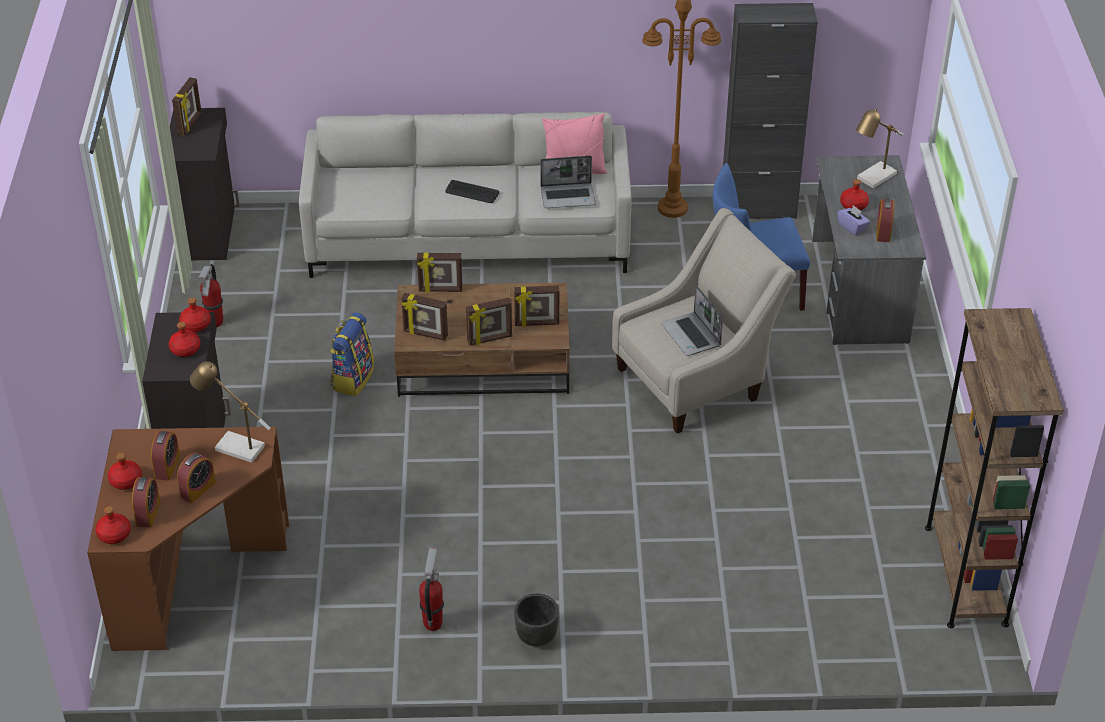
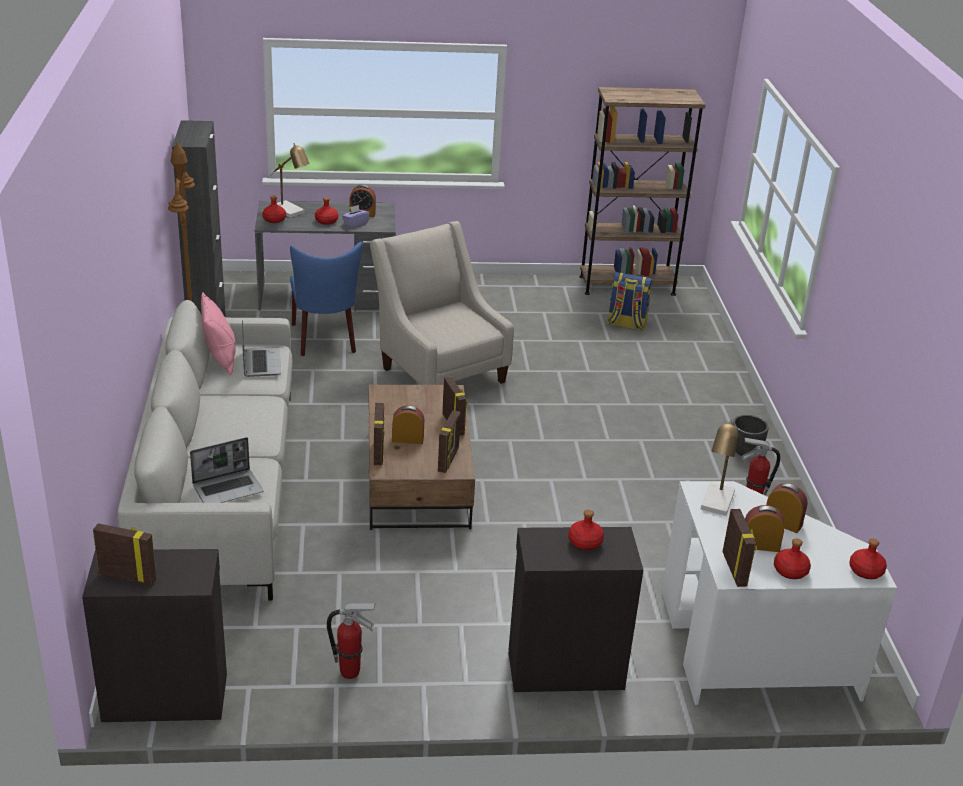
camera: 95 degrees left, 10 degrees down
brown desk [87,427,289,651] -> white desk [662,481,897,705]
alarm clock [132,477,160,527] -> alarm clock moved to [392,405,424,444]
red bottle [179,298,211,332] -> red bottle moved to [262,195,286,223]
backpack [330,312,374,396] -> backpack moved to [607,272,653,331]
keyboard [445,180,499,203] -> none
picture frame [514,285,559,327] -> picture frame moved to [722,509,757,587]
laptop [661,285,723,356] -> laptop moved to [190,437,263,503]

